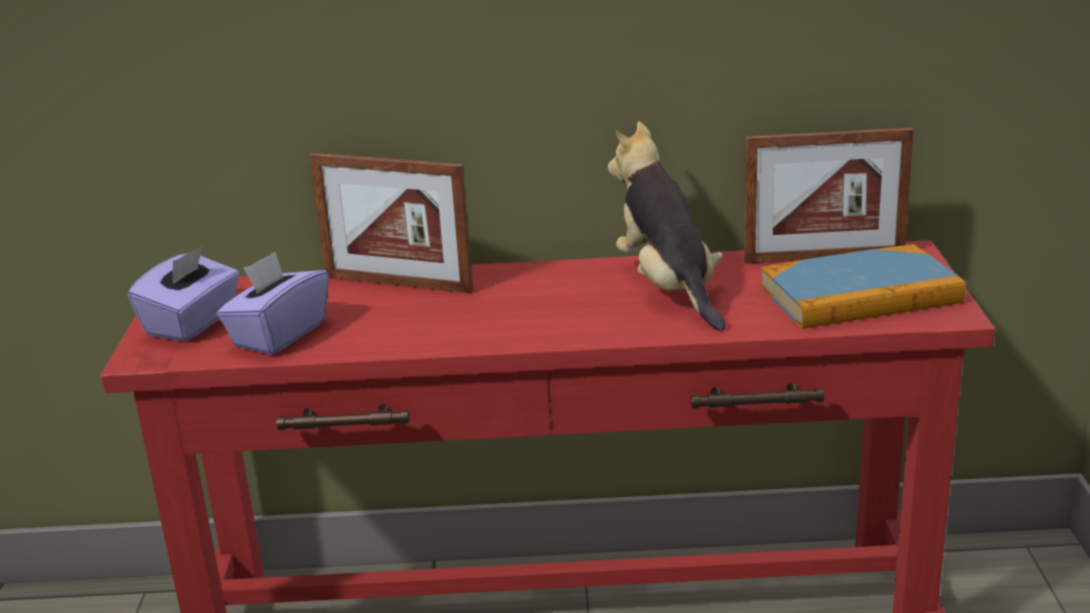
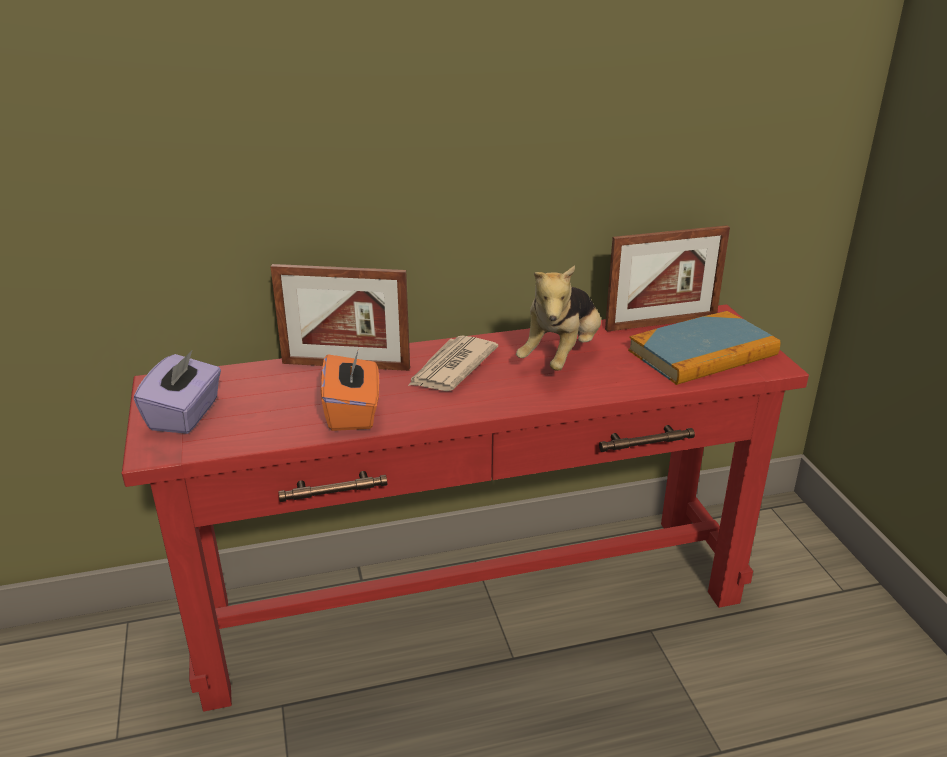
camera: 15 degrees left, 5 degrees up
purple tissue box [217,252,329,355] -> none
plush toy [608,121,726,331] -> plush toy turned 120 degrees counterclockwise [516,266,601,371]
none -> orange tissue box [321,348,379,431]
none -> newspaper [408,335,498,391]

